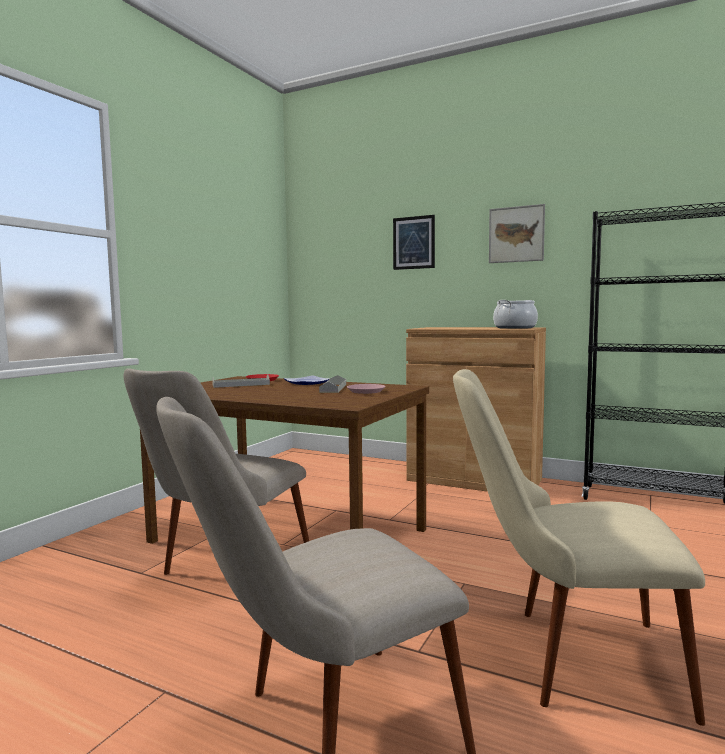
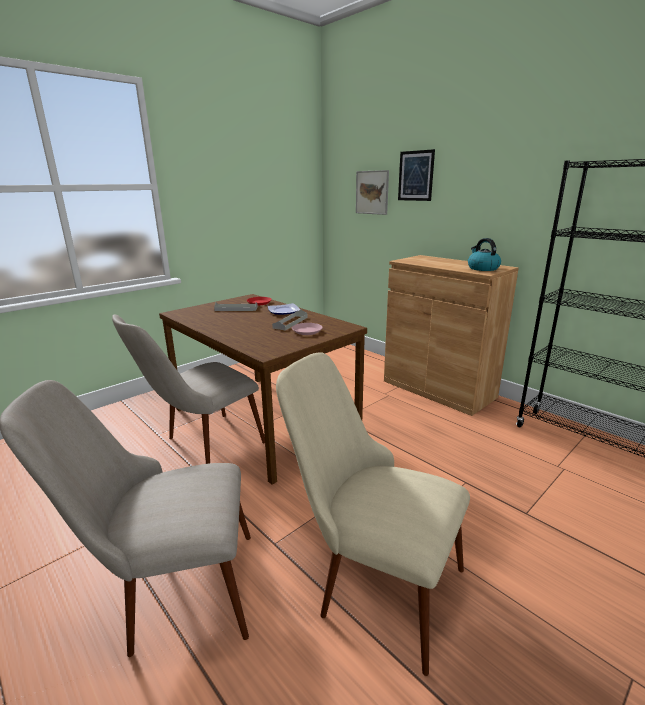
camera: 20 degrees right, 15 degrees up
picture [489,204,545,263] -> picture moved to [356,170,389,215]
cooking pot [493,300,538,329] -> kettle [468,238,501,271]

